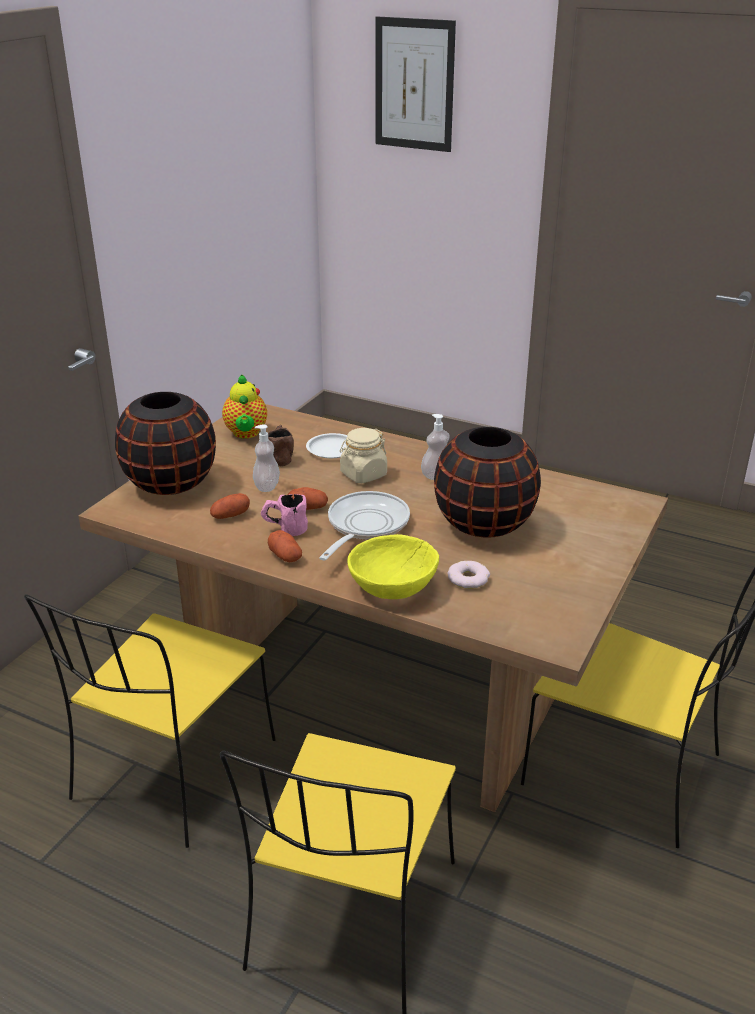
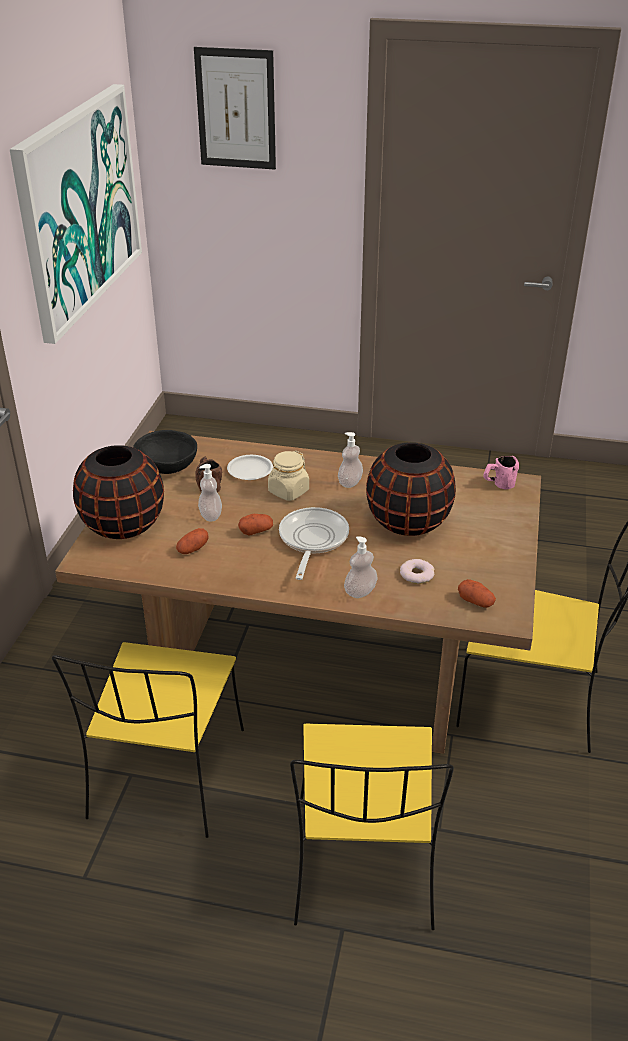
camera: 15 degrees left, 5 degrees up
teapot [222,374,267,439] -> black bowl [133,430,197,474]
pink mug [261,494,308,536] -> pink mug moved to [483,456,519,489]
potato [268,530,302,563] -> potato moved to [458,579,496,608]
yellow bowl [347,534,439,599] -> soap dispenser [344,536,378,598]
none -> picture [9,84,142,344]

